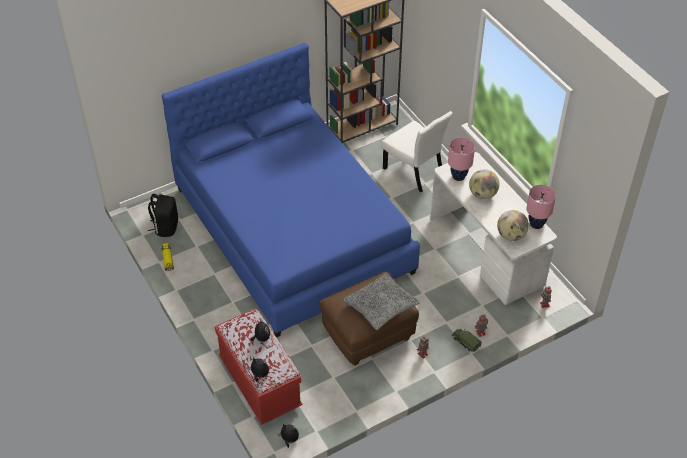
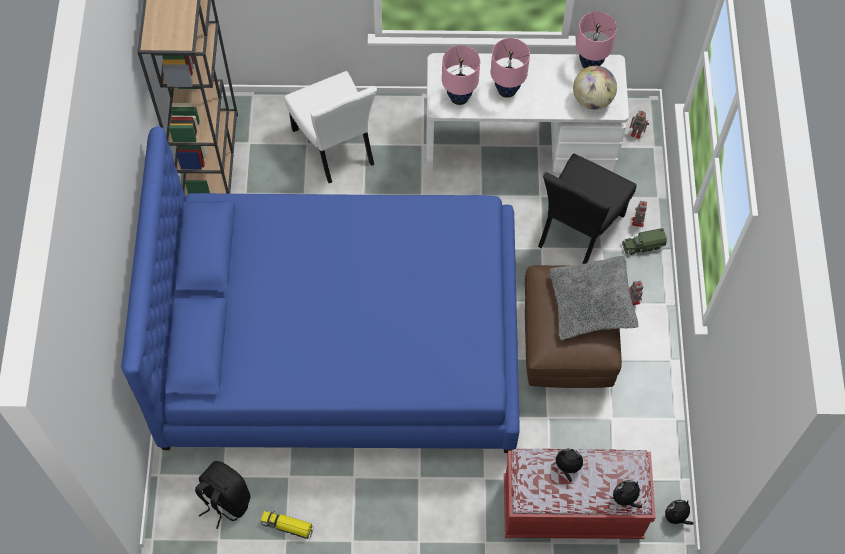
camera: 60 degrees left, 15 degrees up
white chair [381,111,453,192] -> white chair turned 75 degrees clockwise [284,71,377,183]
globe [469,169,499,199] -> pink table lamp [491,38,530,98]
none -> black chair [538,154,636,264]

